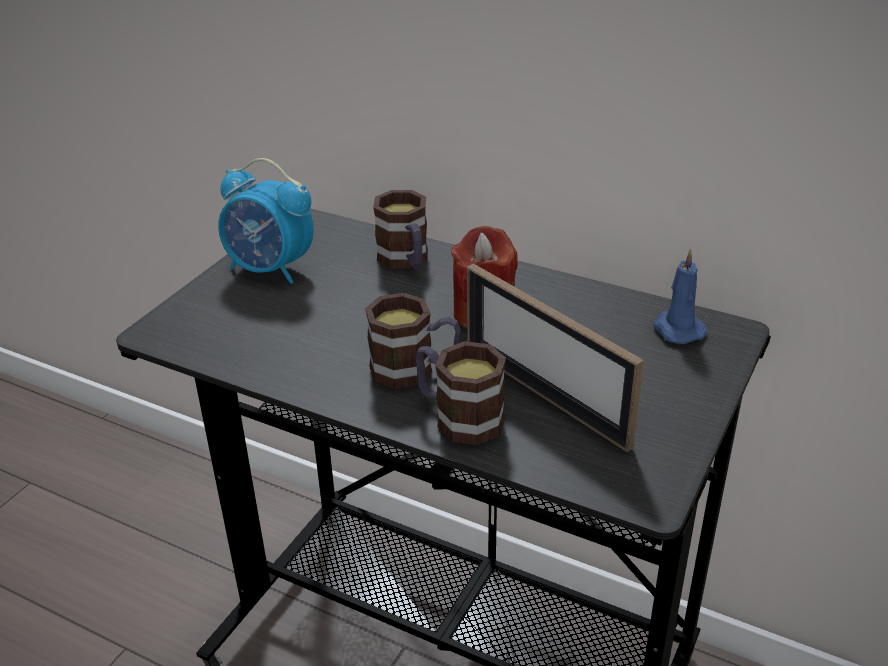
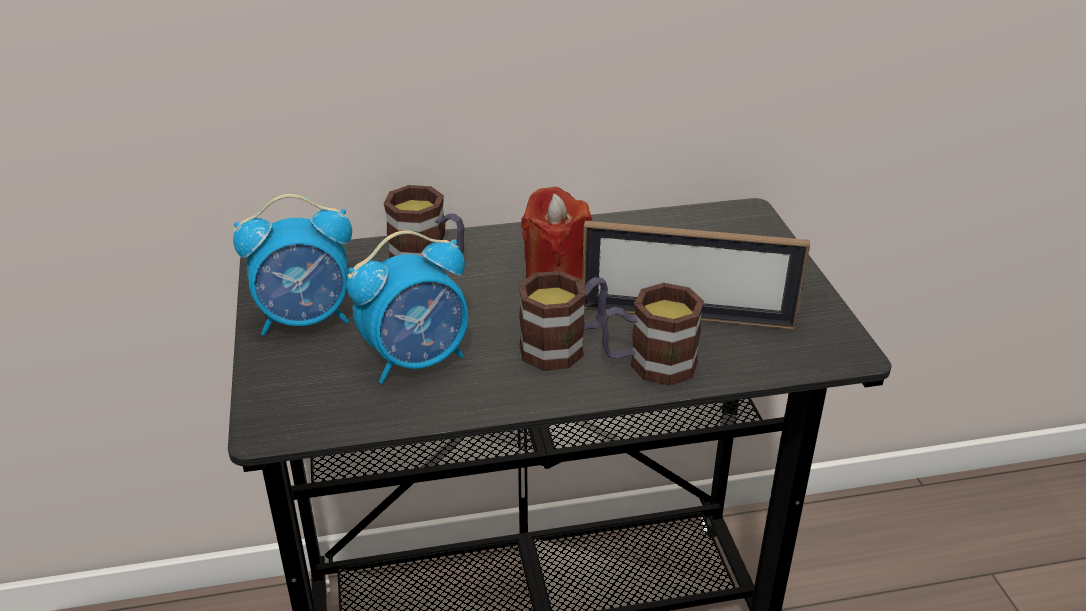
camera: 40 degrees left, 0 degrees up
blue candle [653,248,706,344] -> none
none -> alarm clock [347,230,468,384]

